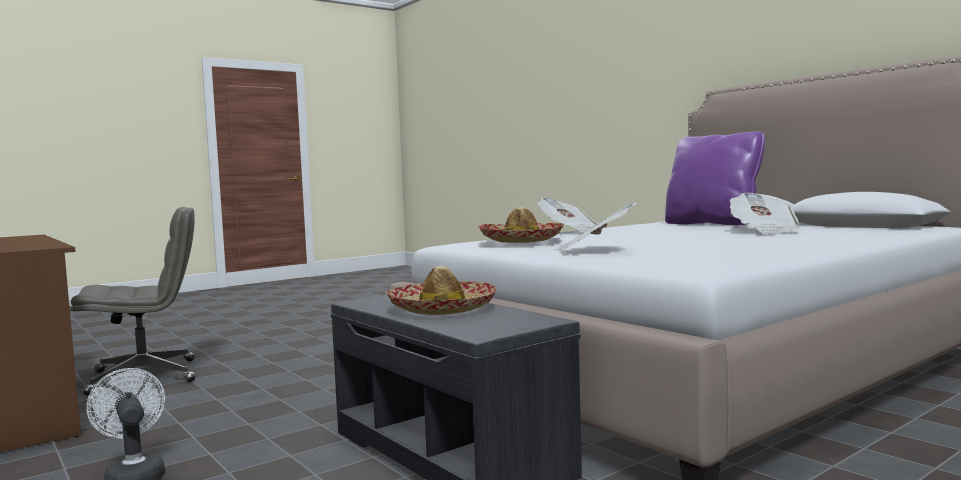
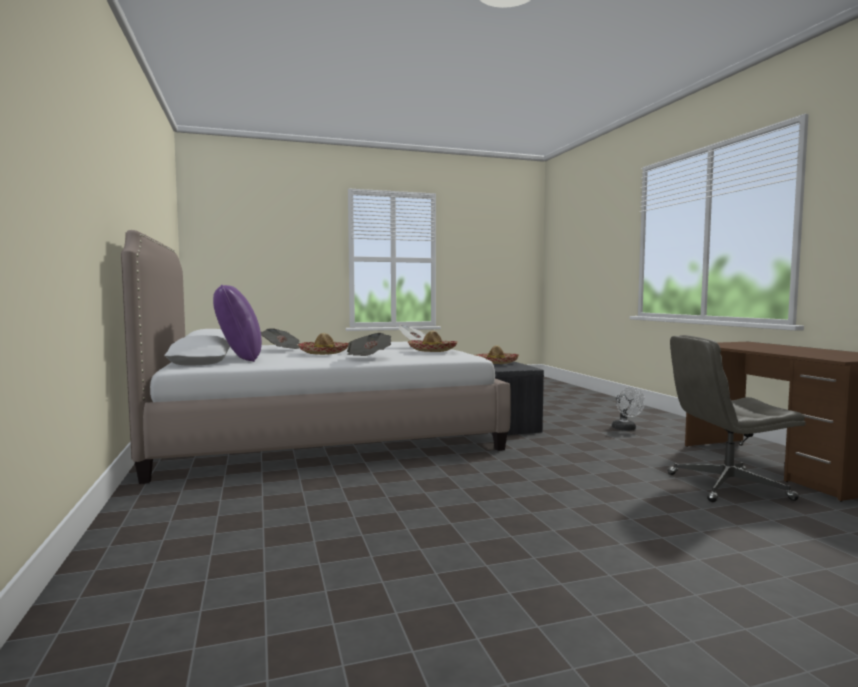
camera: 160 degrees left, 0 degrees up
none -> hat [298,333,349,355]

